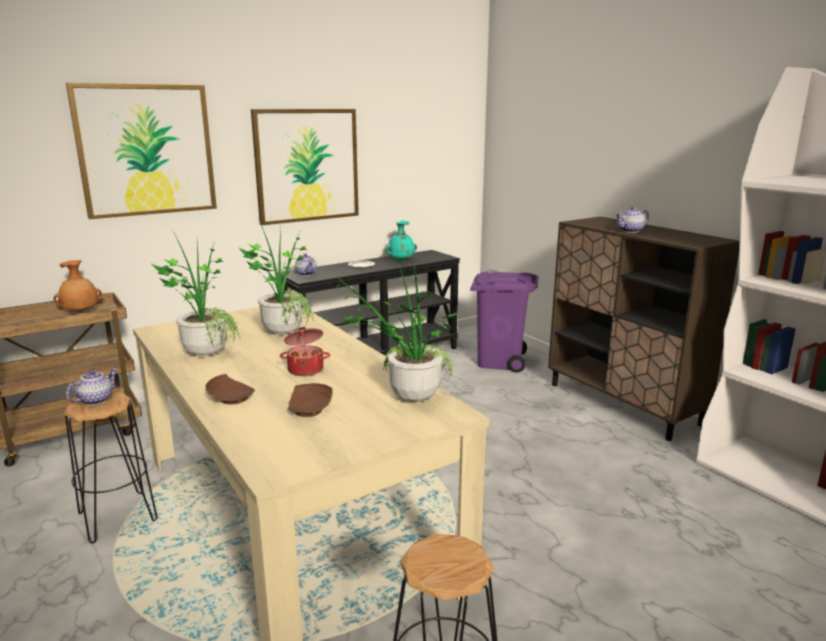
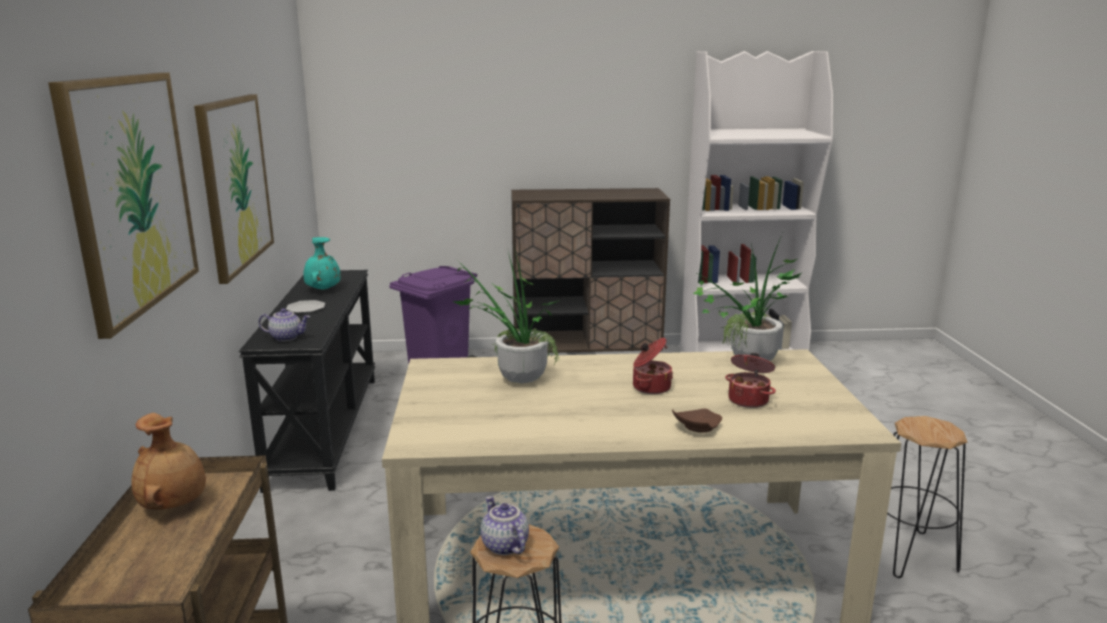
camera: 60 degrees left, 0 degrees up
potted plant [150,229,241,356] -> none
brown plate [288,383,333,417] -> cooking pot [725,353,776,408]
teapot [615,206,649,233] -> none

